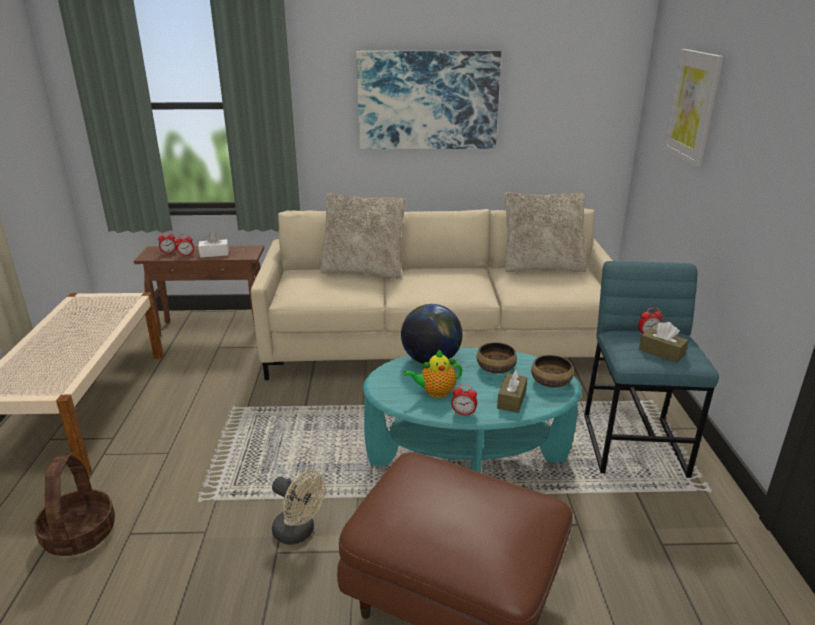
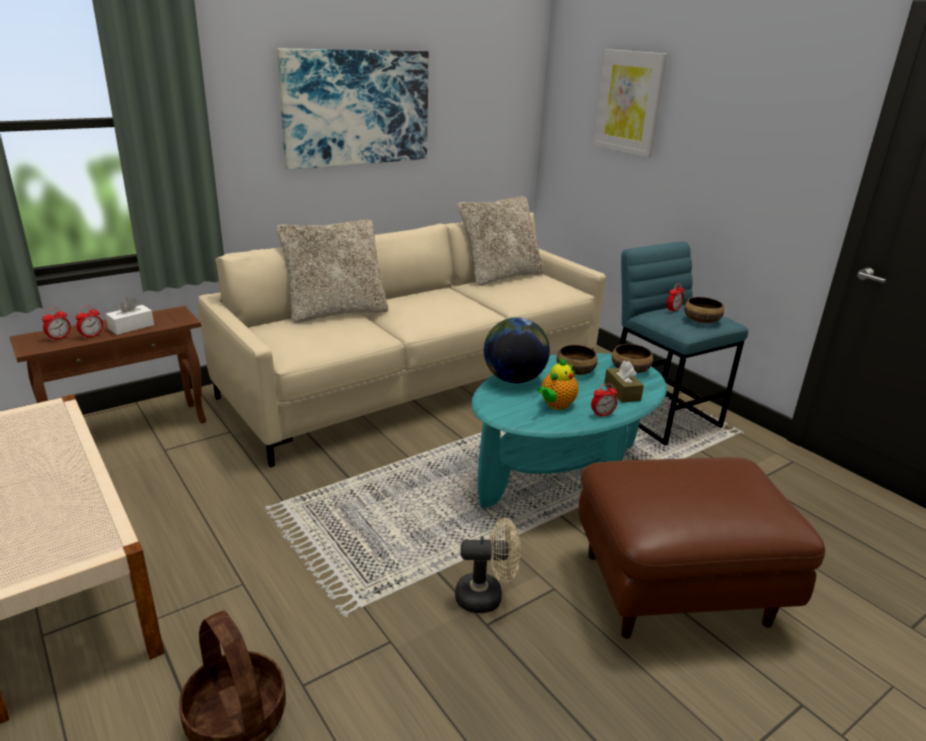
camera: 35 degrees left, 0 degrees up
brown tissue box [639,322,689,363] -> bowl [684,297,724,323]

